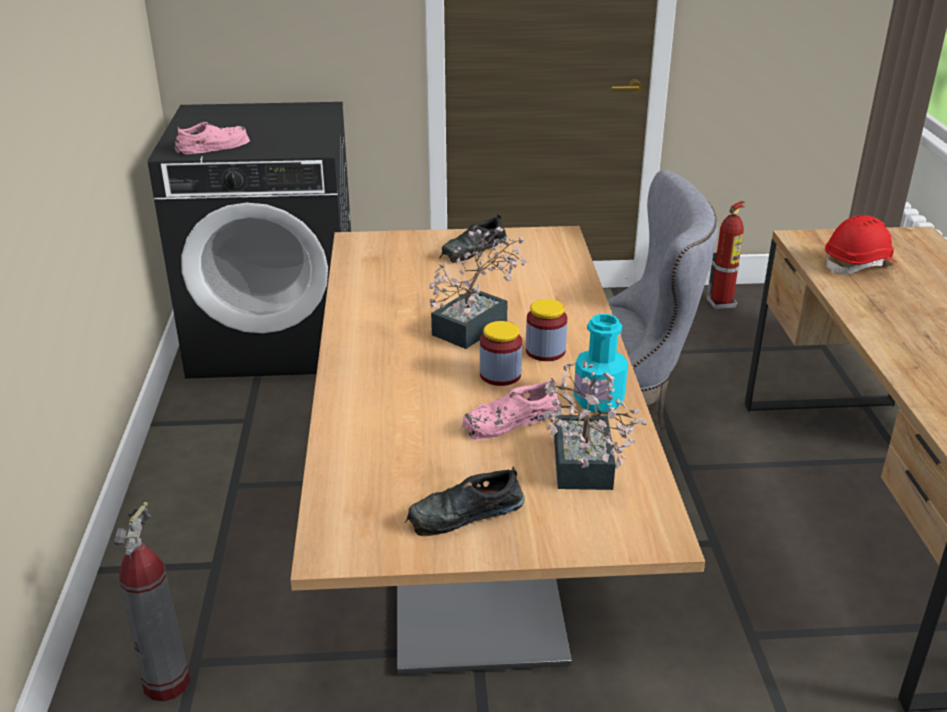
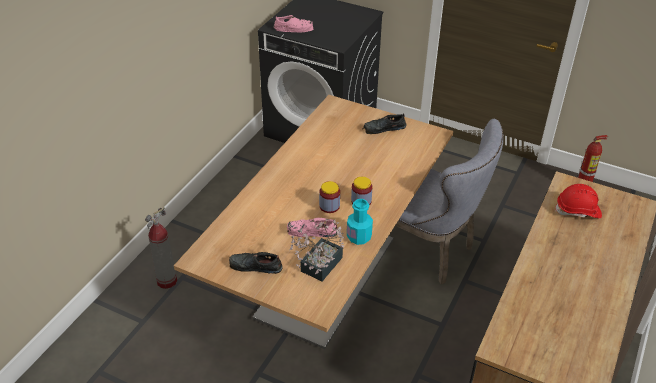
camera: 30 degrees right, 10 degrees up
potted plant [429,227,527,349] -> none

